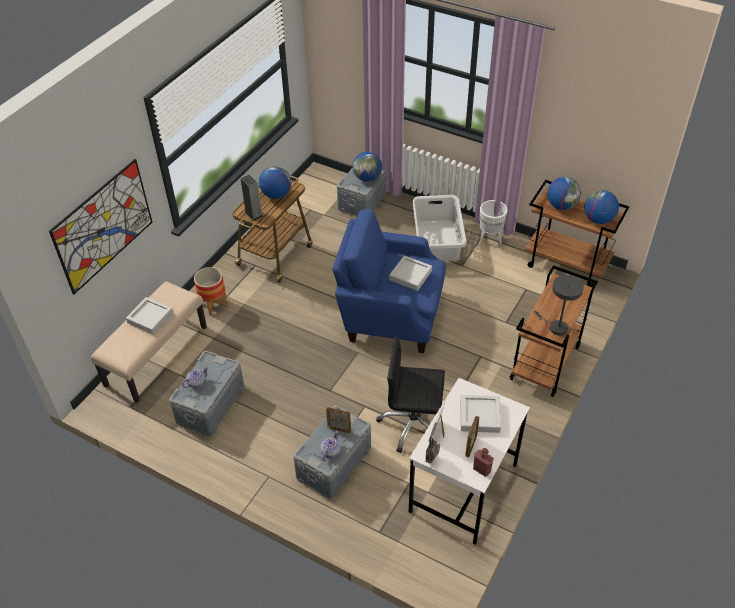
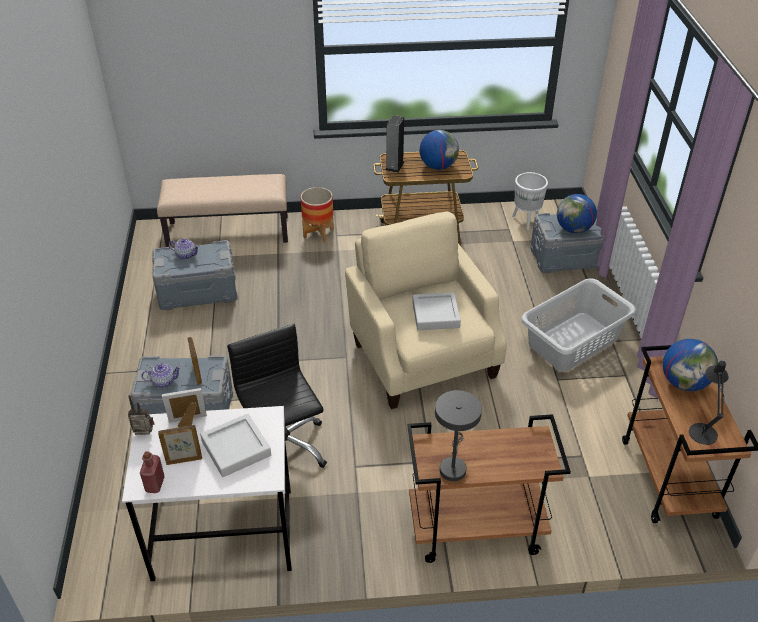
camera: 55 degrees right, 5 degrees down
picture [49,159,152,295] -> none
grey tray [126,297,173,334] -> none
blue armchair [333,209,446,353] -> beige armchair [345,211,507,409]
white planter [479,200,508,244] -> white planter moved to [512,172,548,230]
globe [584,190,619,224] -> black table lamp [689,360,729,445]

